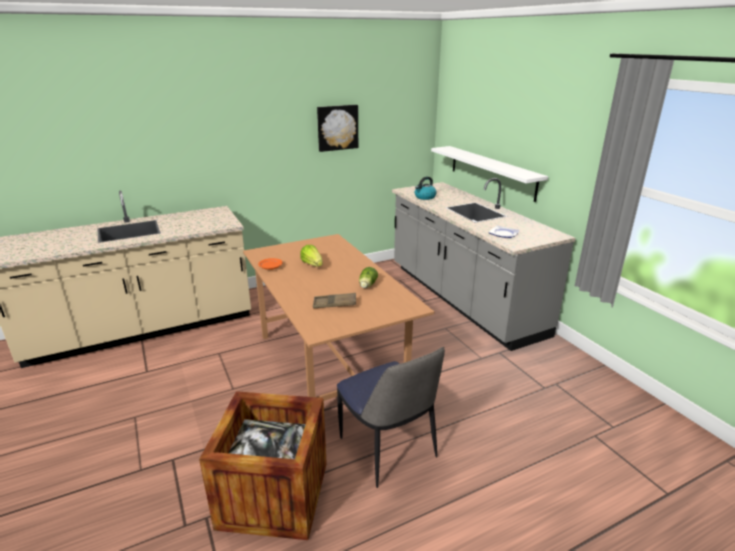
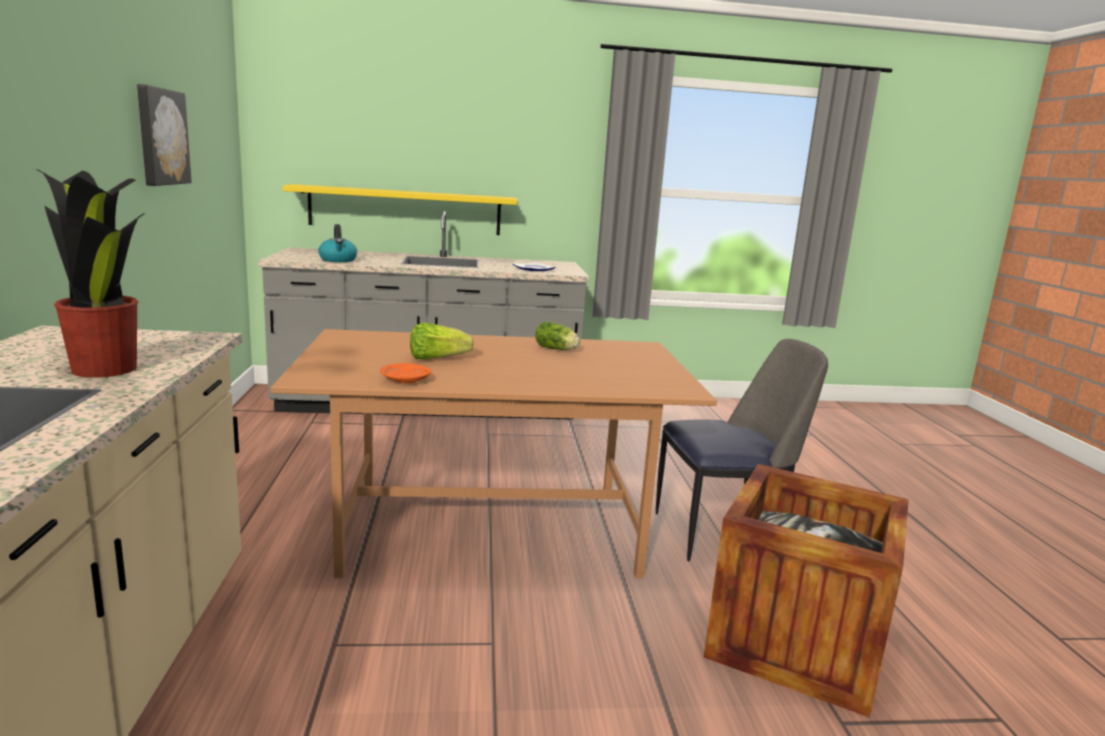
camera: 70 degrees left, 10 degrees down
brown tray [313,293,356,308] -> none
white shelf [431,146,548,202] -> yellow shelf [283,184,517,235]
none -> potted plant [36,169,144,378]

